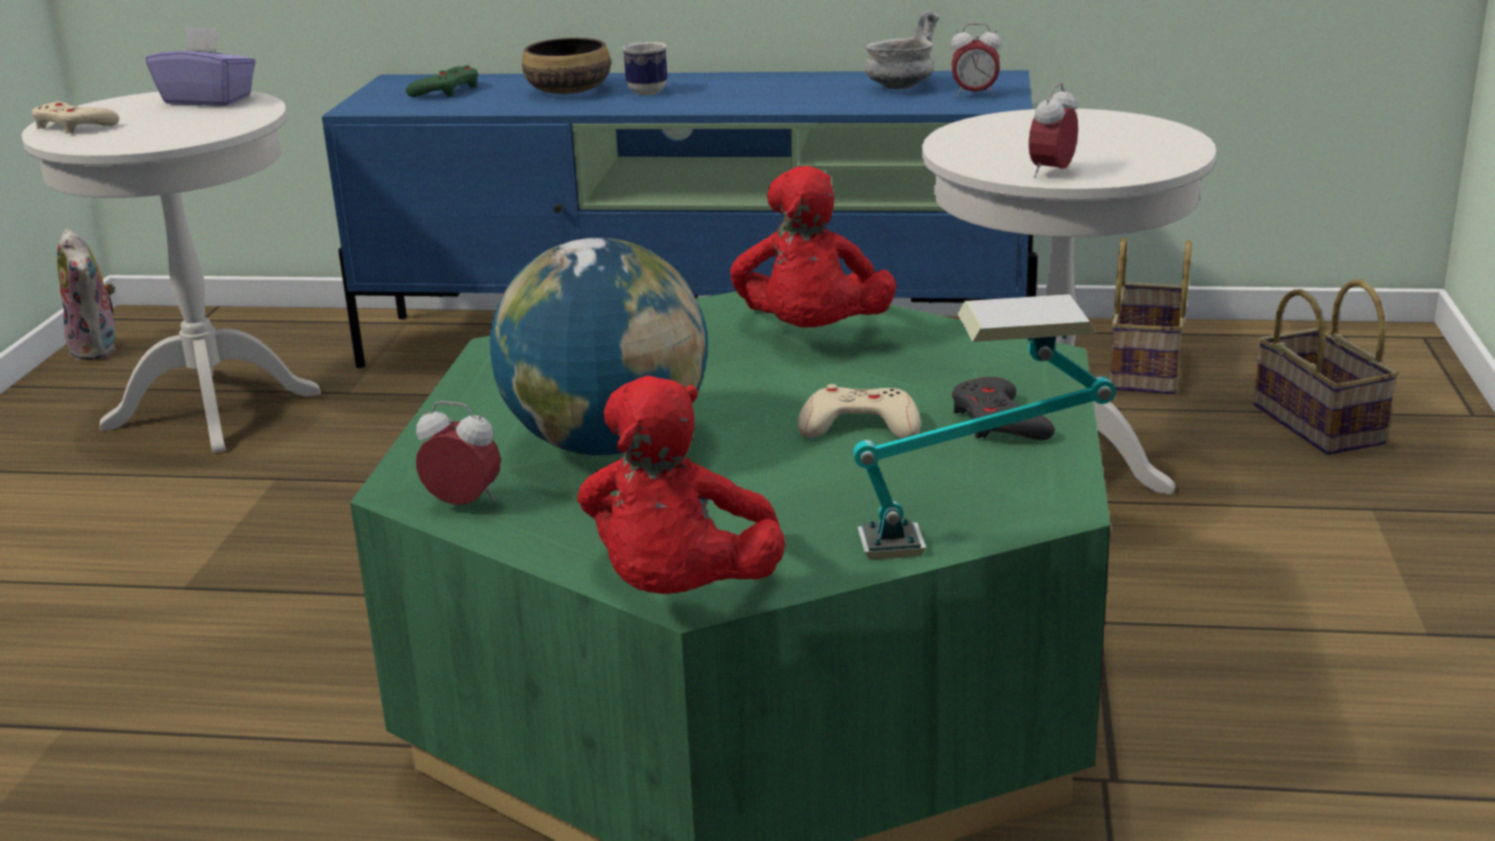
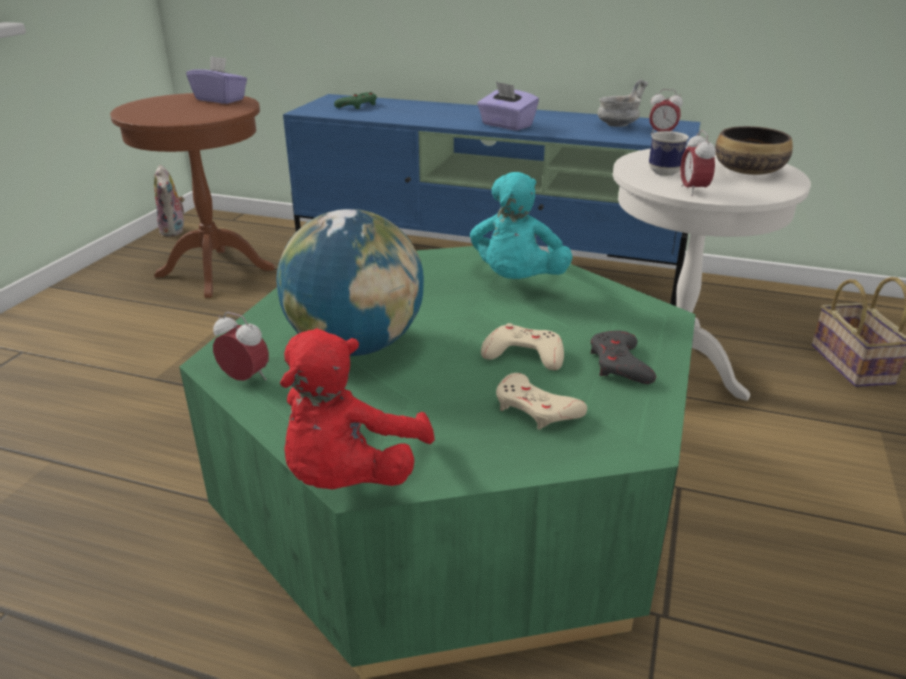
camera: 10 degrees right, 5 degrees up
white side table [22,91,321,453] -> brown side table [110,93,275,298]
beige game controller [31,101,119,134] -> beige game controller moved to [496,373,587,430]
bowl [522,38,611,94] -> bowl moved to [715,126,793,175]
mug [622,42,667,95] -> mug moved to [649,131,689,176]
red plush toy [730,166,897,328] -> turquoise plush toy [470,172,573,279]
table lamp [853,294,1116,560] -> none
alarm clock [1029,83,1078,178] -> alarm clock turned 45 degrees counterclockwise [680,130,716,196]
basket [1110,237,1192,394] -> none
none -> purple tissue box [477,82,539,131]

